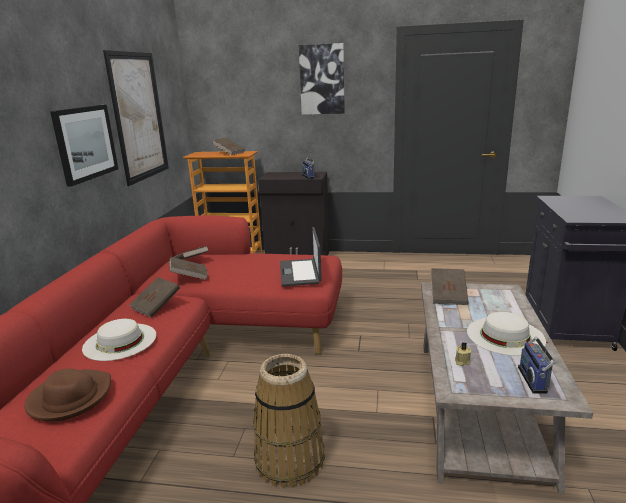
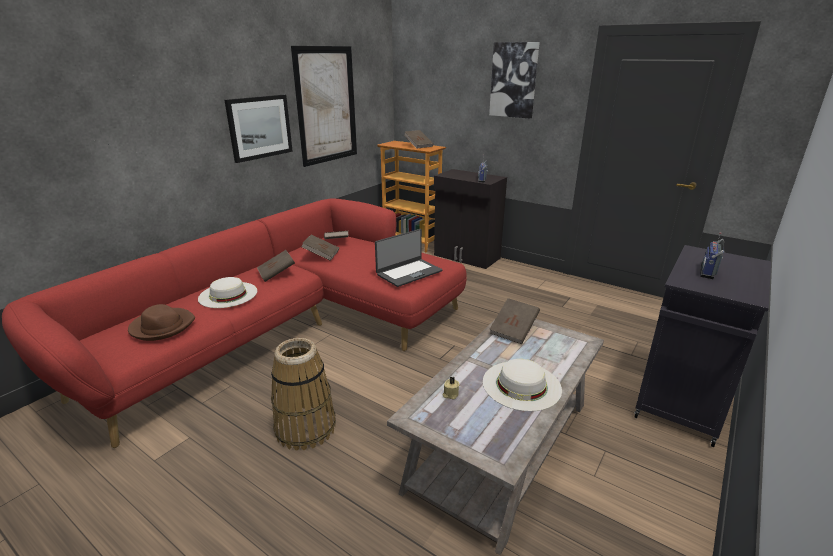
camera: 25 degrees right, 5 degrees up
laptop [280,227,322,286] -> laptop turned 150 degrees counterclockwise [375,229,442,287]
radio [518,337,555,394] -> radio moved to [700,232,725,279]

